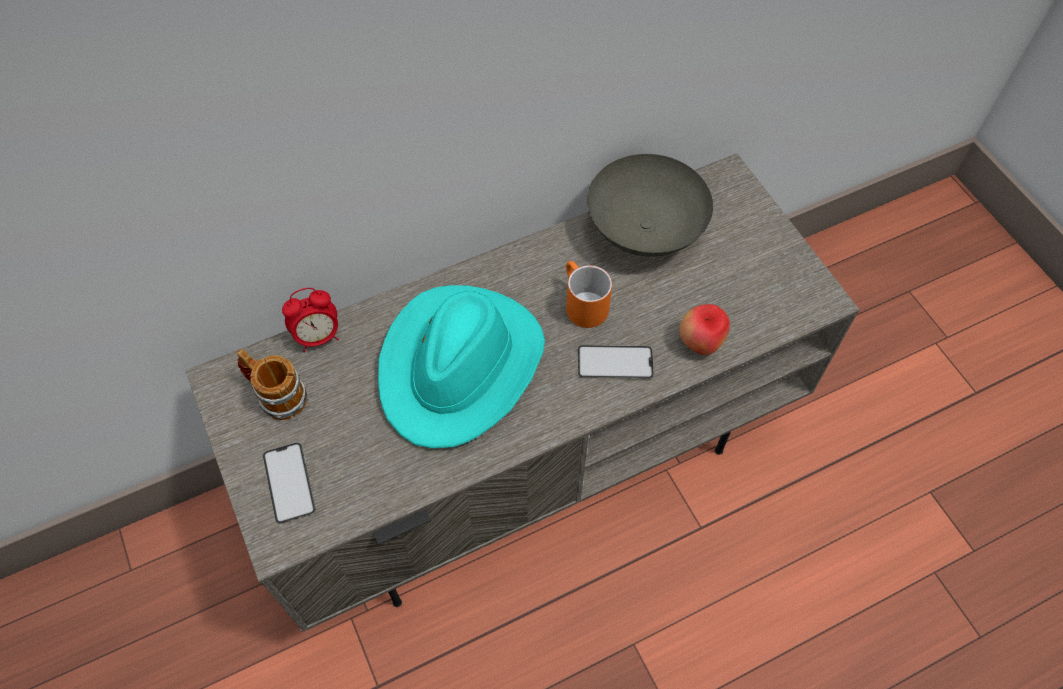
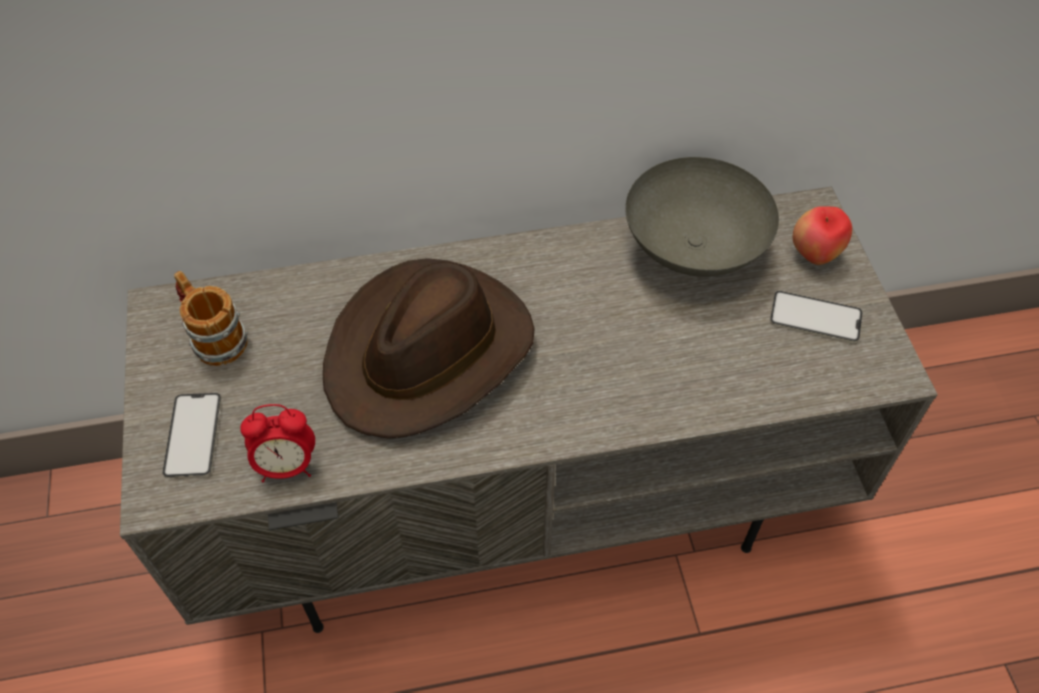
camera: 15 degrees right, 5 degrees down
alarm clock [282,288,339,352] -> alarm clock moved to [240,404,315,482]
turquoise hat [378,285,545,448] -> brown hat [323,258,535,439]
orange mug [566,261,612,328] -> none
phone [578,345,654,379] -> phone moved to [770,291,863,343]
apple [680,304,730,355] -> apple moved to [793,206,852,265]

